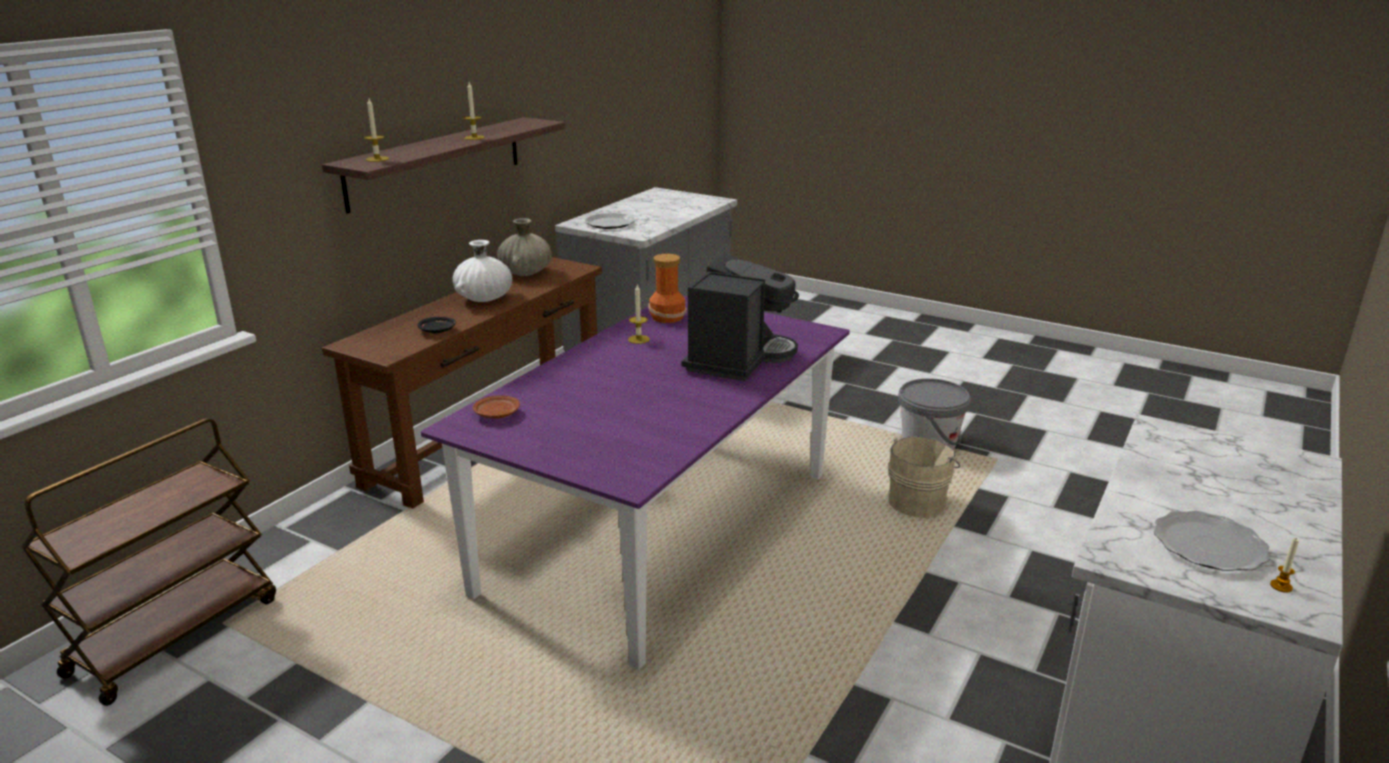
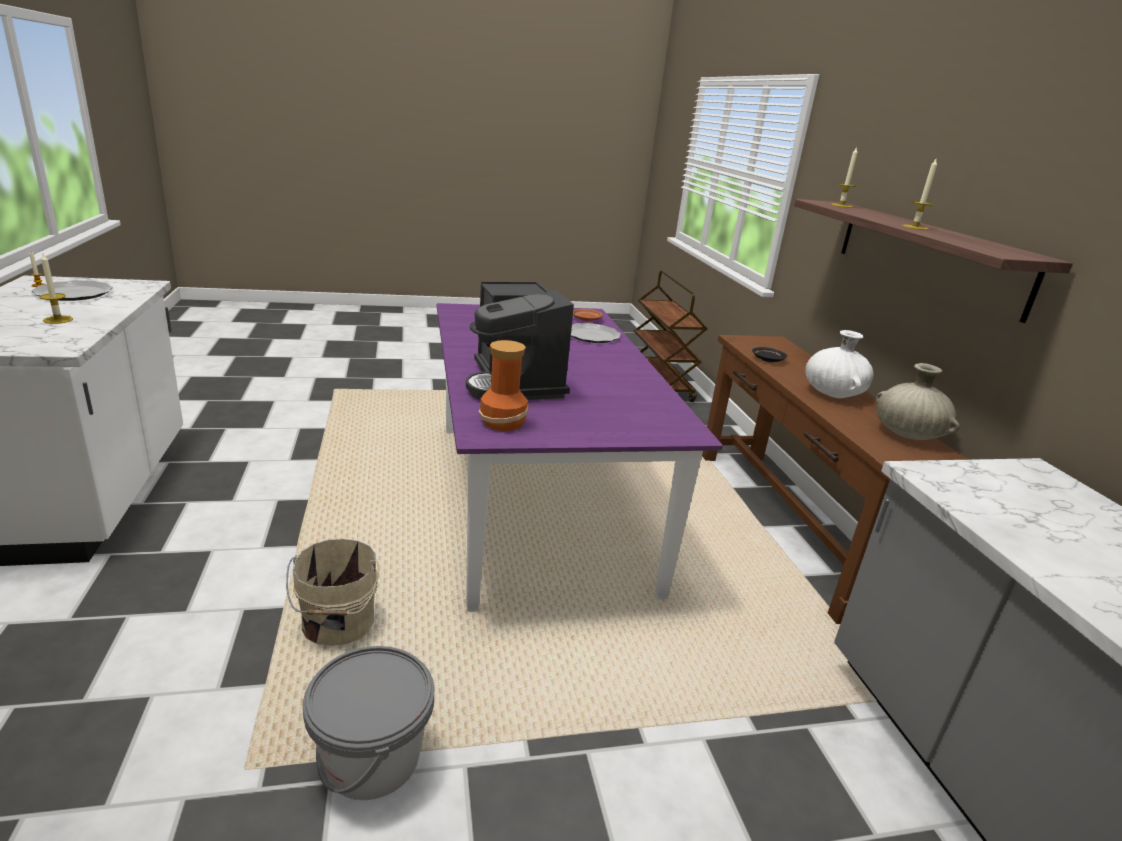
camera: 135 degrees right, 0 degrees up
plate [585,213,635,229] -> plate moved to [571,323,621,343]
candle [628,284,650,344] -> candle moved to [40,254,73,324]
vase [648,254,687,323] -> vase moved to [479,340,529,431]

